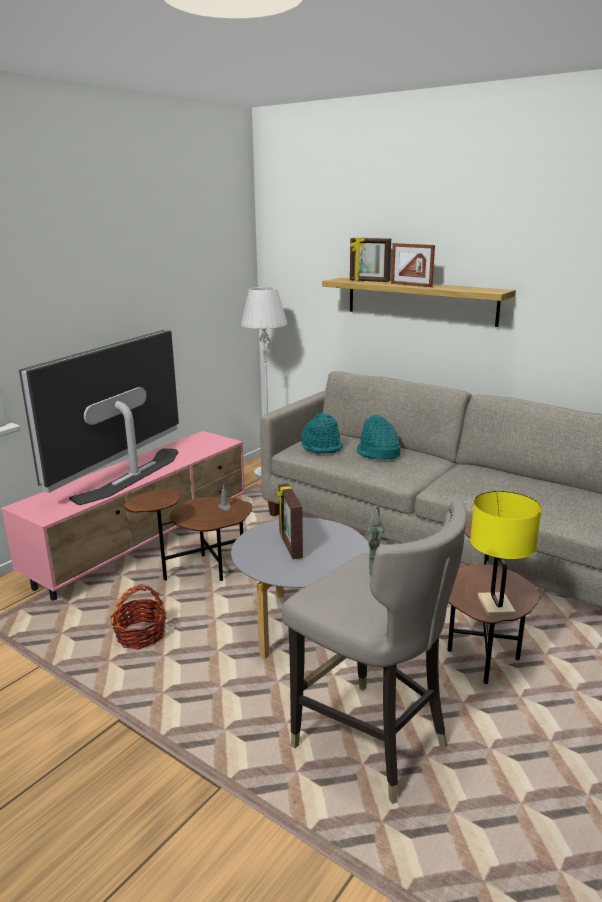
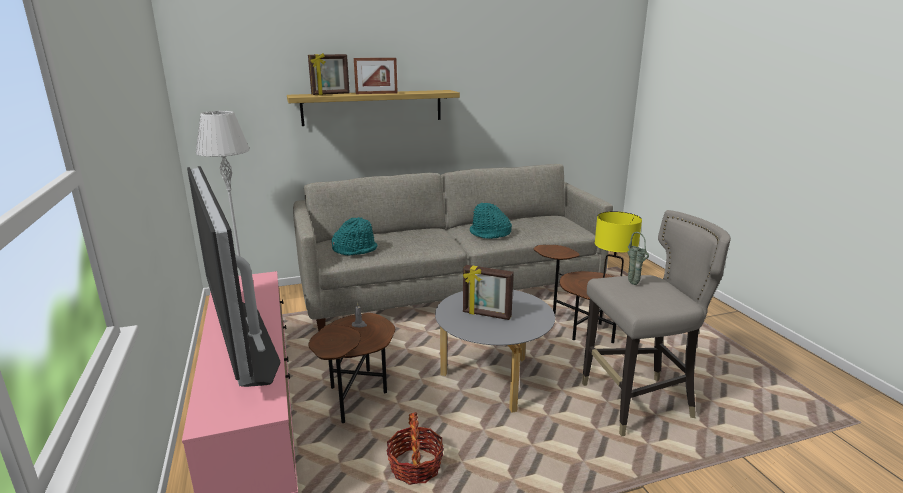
camera: 55 degrees left, 0 degrees up
turquoise hat [357,415,401,460] -> turquoise hat moved to [470,203,512,239]

